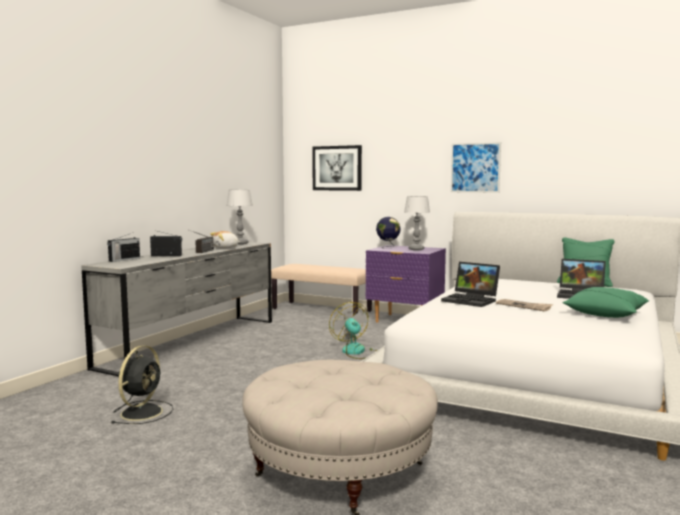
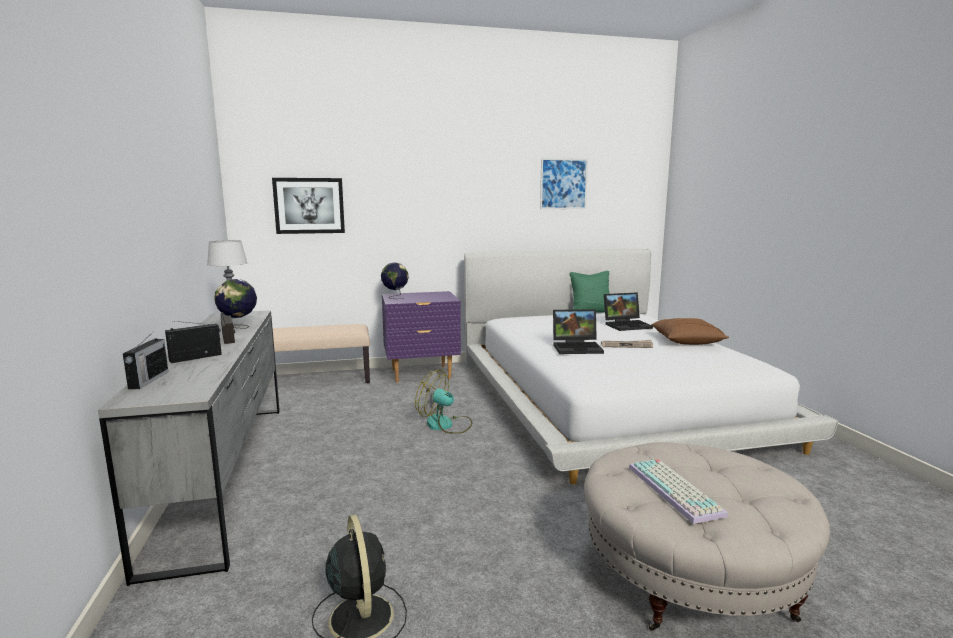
camera: 40 degrees left, 5 degrees up
plush toy [210,231,241,248] -> globe [214,279,257,329]
table lamp [404,196,430,250] -> none
picture [450,142,501,193] -> picture moved to [540,158,588,209]
green pillow [562,287,649,318] -> brown pillow [651,318,729,345]
none -> keyboard [629,459,728,524]

